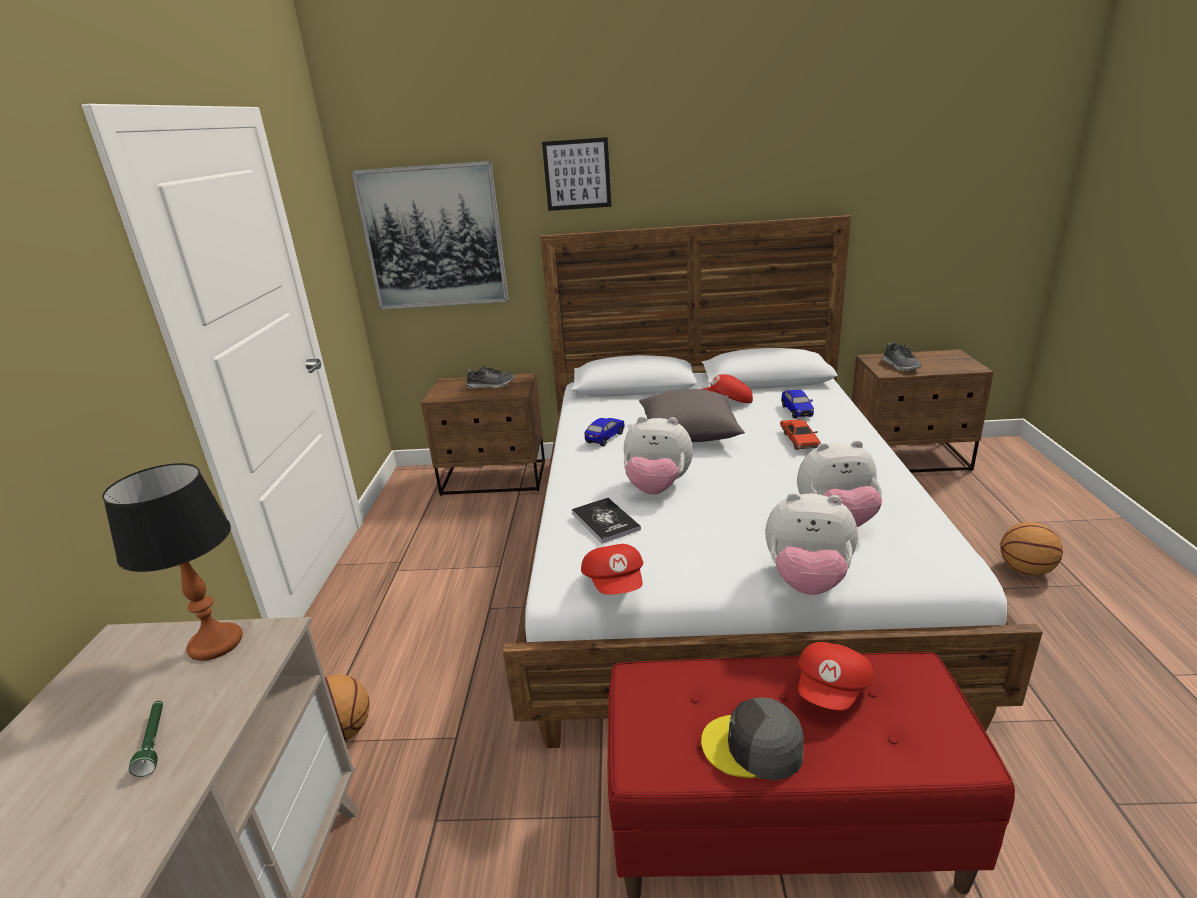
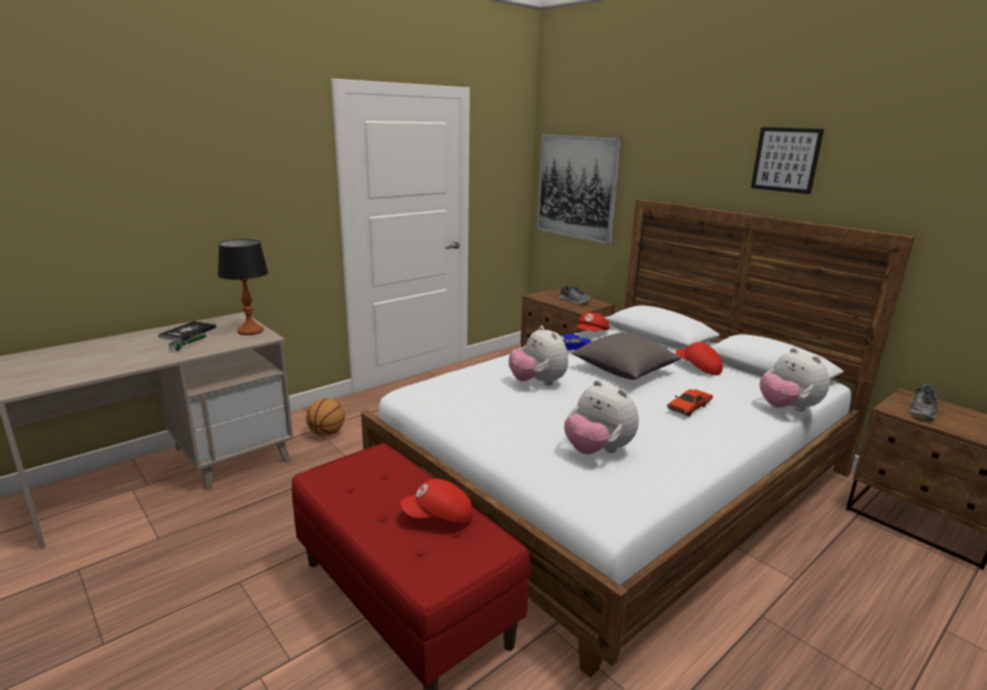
camera: 45 degrees right, 5 degrees down
picture [542,137,611,211] -> picture moved to [751,127,824,194]
book [572,498,641,544] -> book moved to [158,321,217,342]
red cap [581,544,643,594] -> red cap moved to [576,312,610,332]
grey cap [701,697,804,780] -> none
plush toy [765,493,858,595] -> plush toy moved to [760,348,830,412]
toy car [781,390,814,418] -> none
basketball [1000,522,1063,576] -> none

